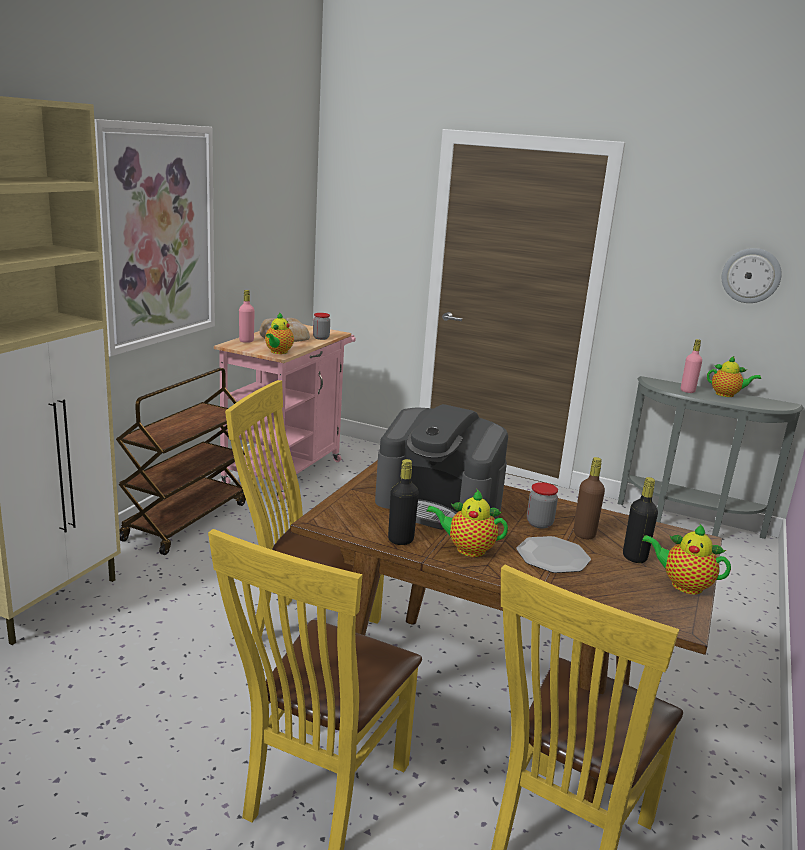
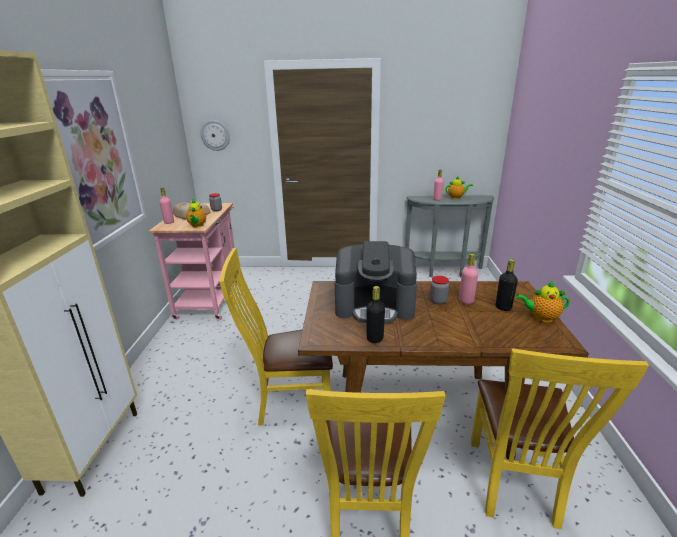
camera: 20 degrees left, 5 degrees up
brown cart [116,368,246,555] -> none
teapot [426,490,508,557] -> none
plate [516,536,591,573] -> none
brown bottle [574,457,605,539] -> pink bottle [459,254,478,304]
wall clock [722,248,782,303] -> wall clock moved to [200,120,230,151]

